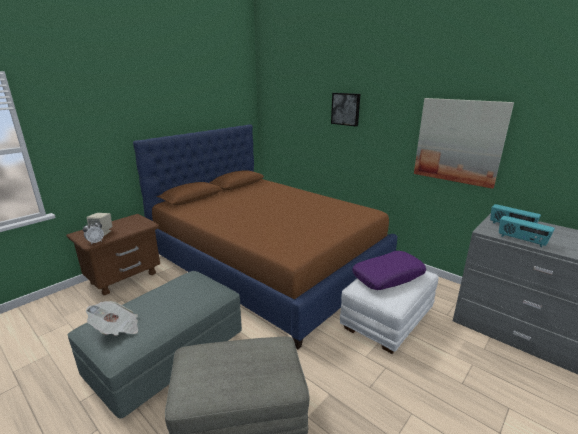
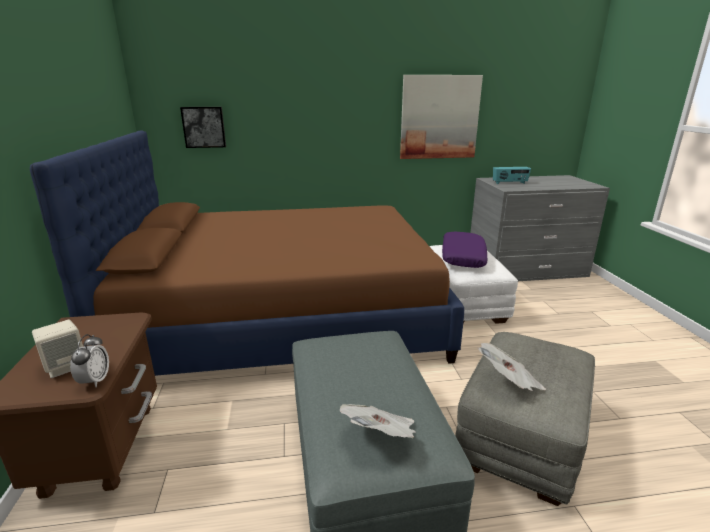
camera: 50 degrees left, 0 degrees up
picture [331,93,360,126] -> picture moved to [180,107,226,148]
radio [499,216,555,247] -> none
none -> newspaper [478,343,546,391]

